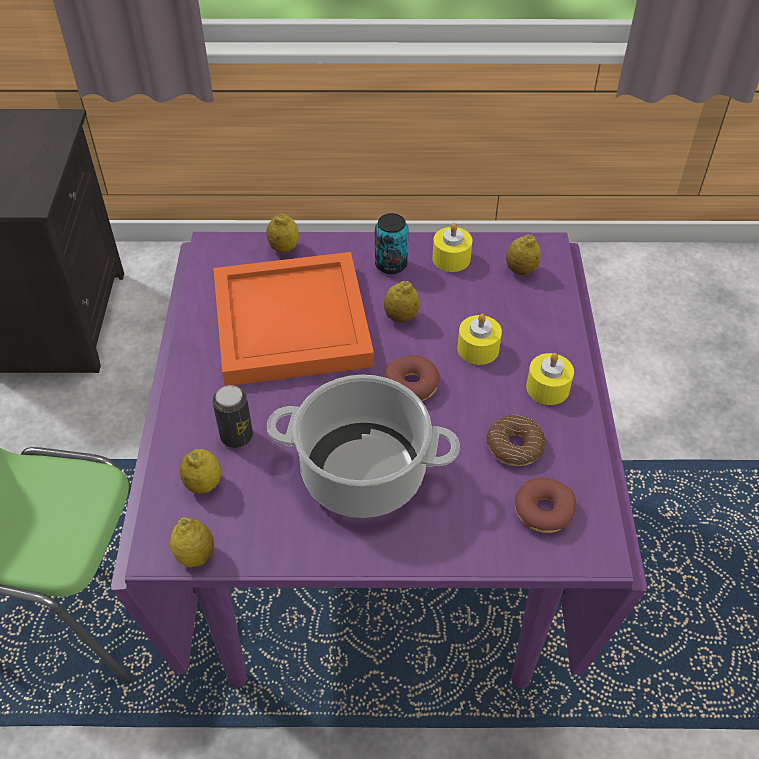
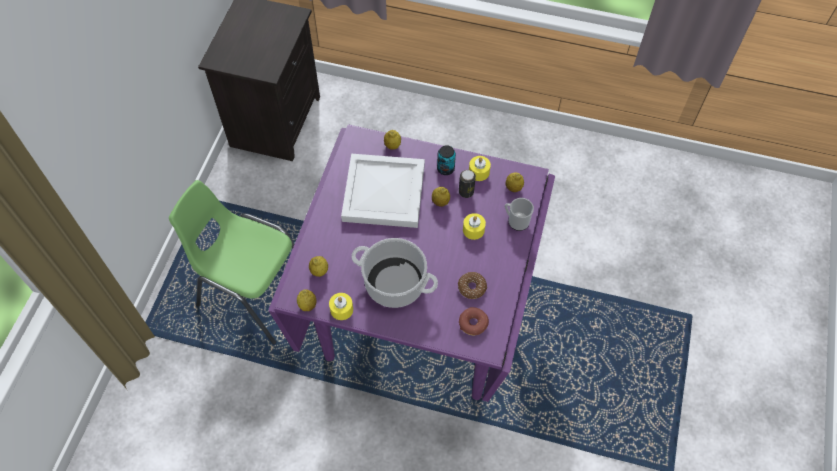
camera: 15 degrees right, 10 degrees up
can [212,385,253,448] -> can moved to [459,170,476,198]
orange tray [213,252,374,386] -> white tray [341,154,425,228]
donut [384,355,440,401] -> none
yellow candle [526,353,574,405] -> yellow candle moved to [329,293,353,320]
none -> mug [505,198,534,231]

